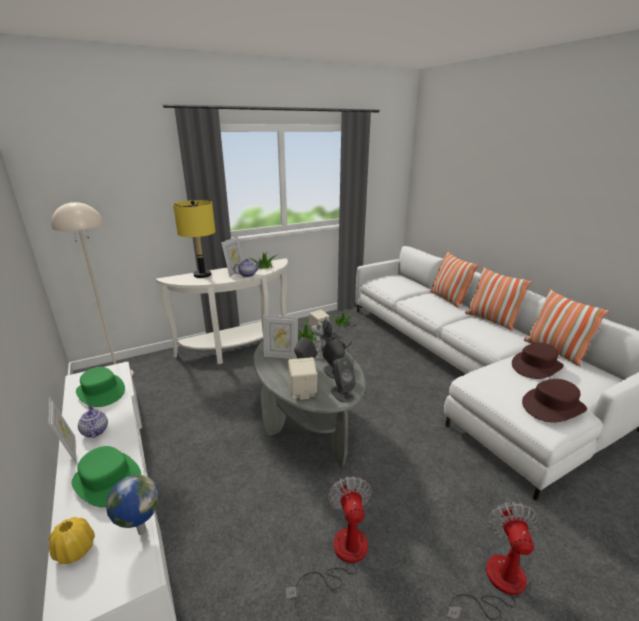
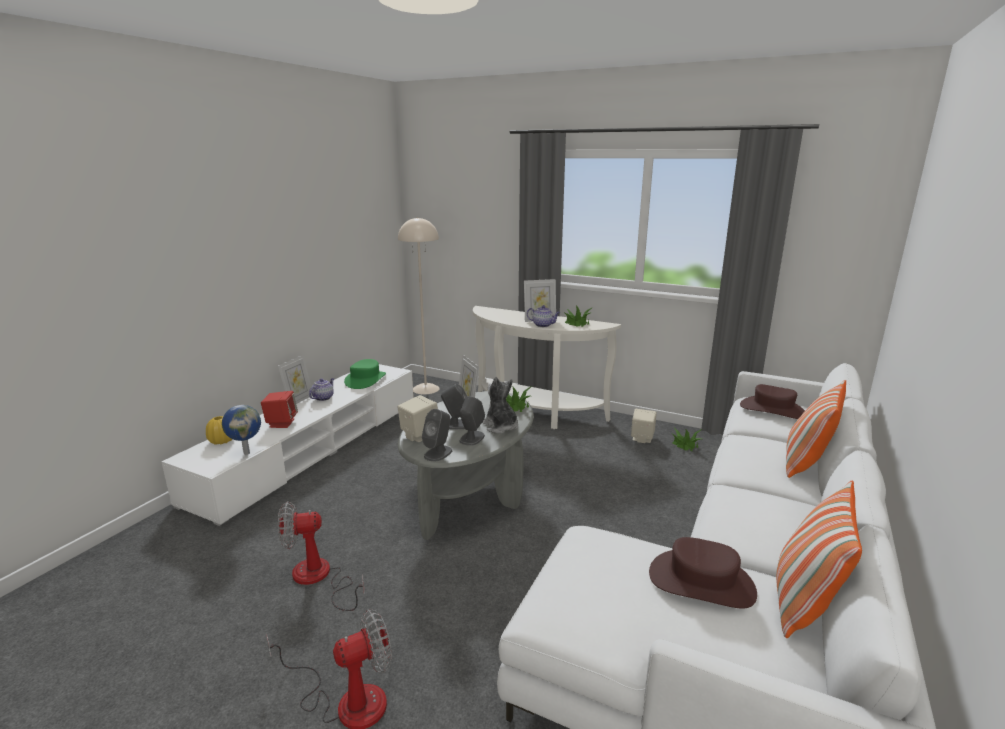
camera: 55 degrees right, 5 degrees down
green hat [72,446,141,507] -> red speaker [261,391,298,428]
yellow table lamp [173,200,216,278] -> none
fan [285,476,372,599] -> fan turned 150 degrees counterclockwise [278,501,364,611]
pillow [465,267,532,331] -> none
brown hat [522,379,587,423] -> brown hat moved to [740,384,805,419]

